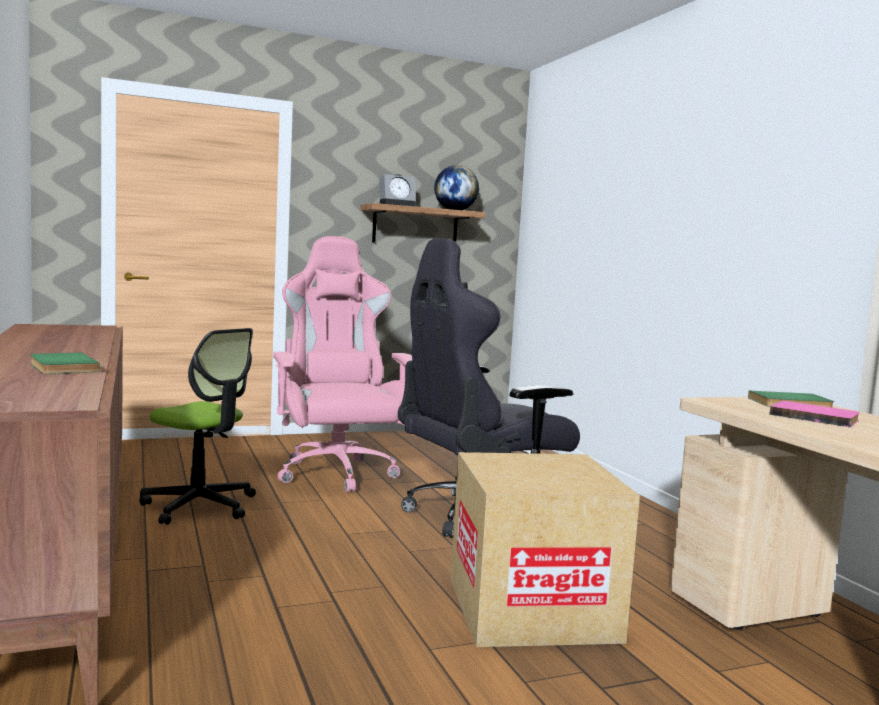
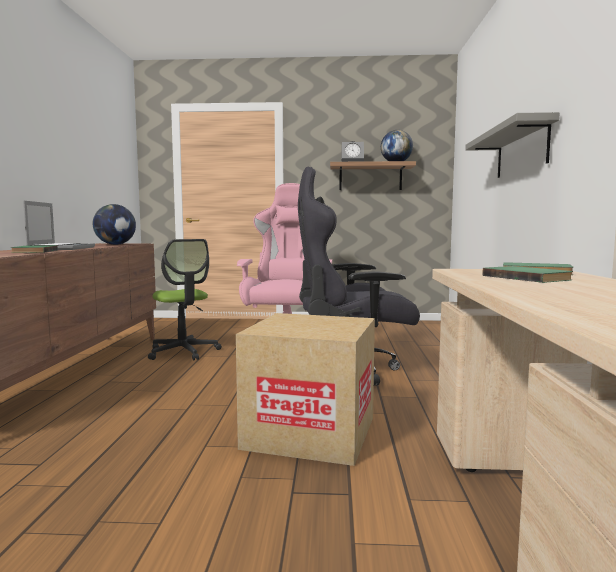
camera: 25 degrees right, 0 degrees up
pink book [769,401,860,427] -> green book [482,266,573,283]
none -> laptop [23,201,95,250]
none -> globe [93,204,136,245]
none -> grey shelf [465,112,559,178]

